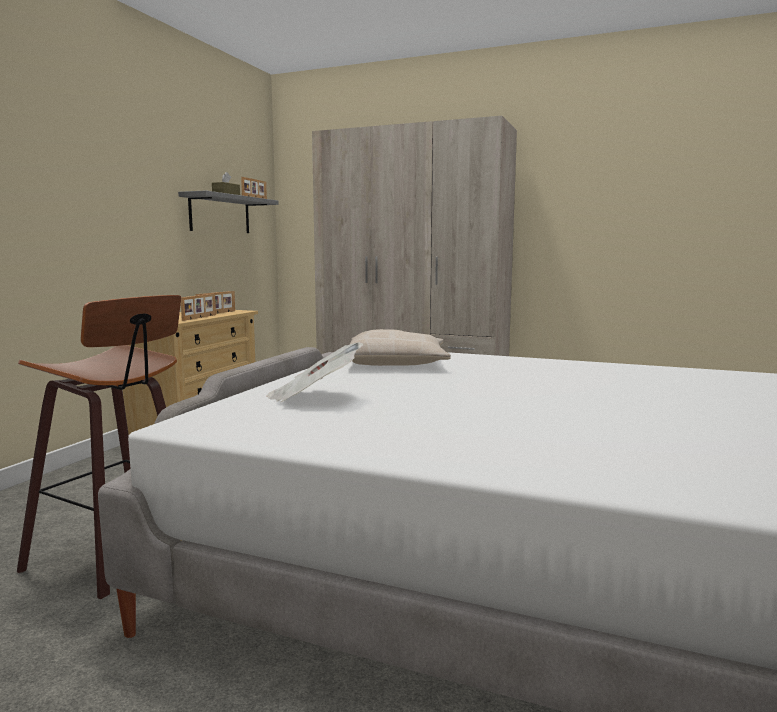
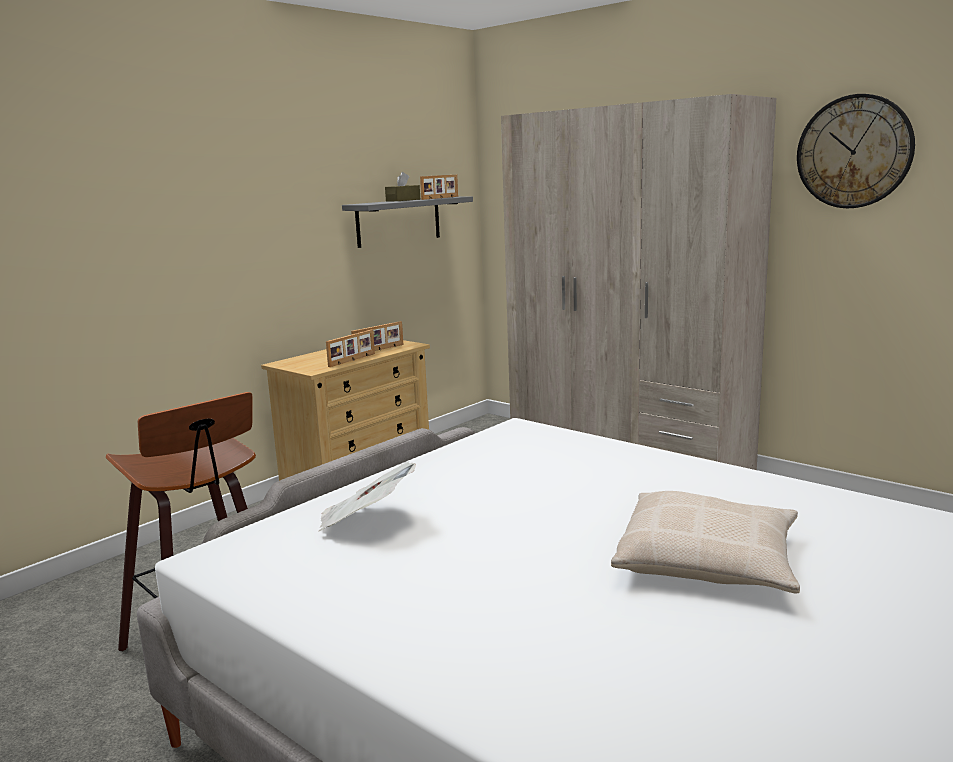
camera: 20 degrees right, 5 degrees up
beige pillow [349,329,451,366] -> beige pillow moved to [611,491,800,594]
none -> wall clock [797,94,915,208]

